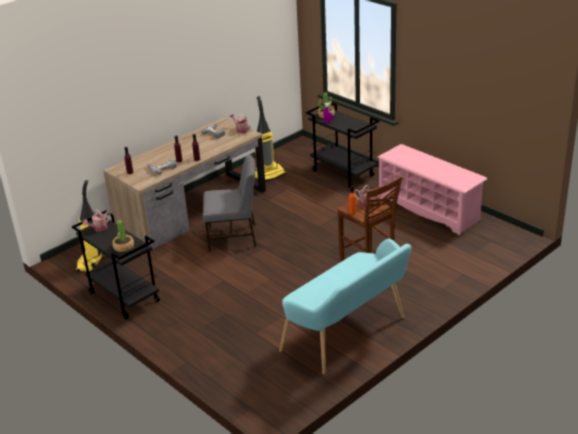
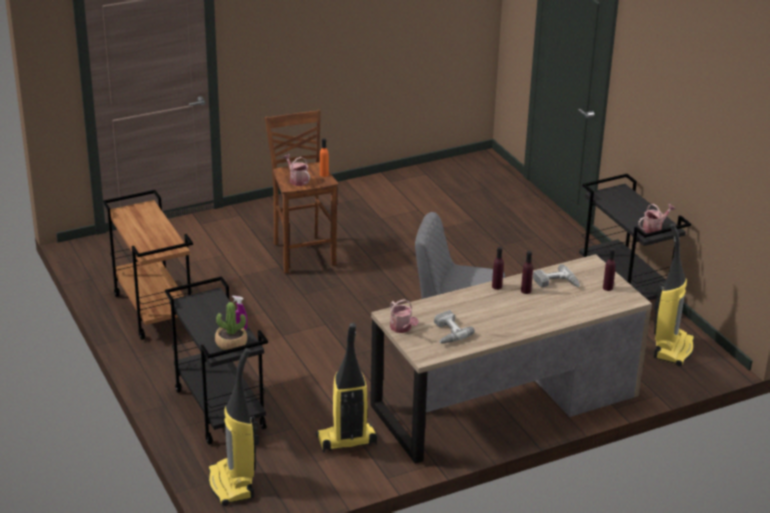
camera: 165 degrees left, 0 degrees up
potted plant [112,220,134,252] -> none
turquoise bench [279,239,411,374] -> none
pink shoe rack [378,144,487,235] -> brown cart [102,190,193,340]
none -> vacuum cleaner [208,348,259,506]

